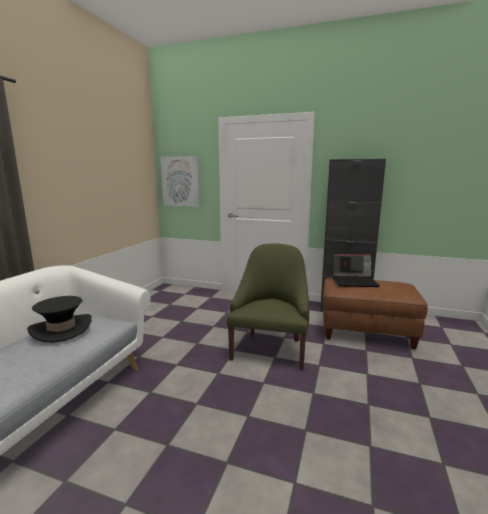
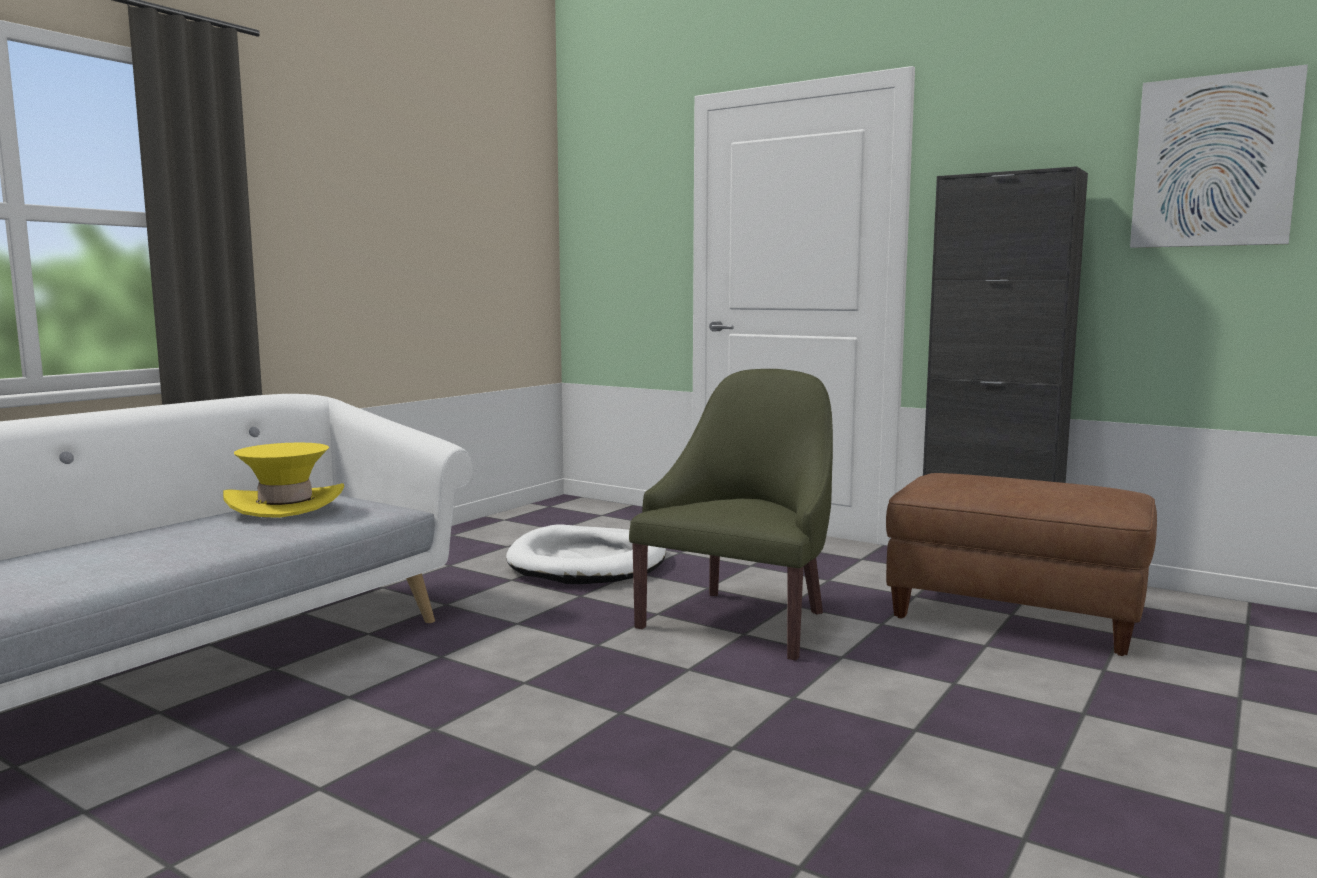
camera: 15 degrees right, 5 degrees down
black hat [27,296,92,343] -> yellow hat [223,442,344,518]
picture [161,156,200,207] -> picture moved to [1130,65,1308,248]
laptop [332,253,380,287] -> none
none -> white dog bed [506,525,666,584]

